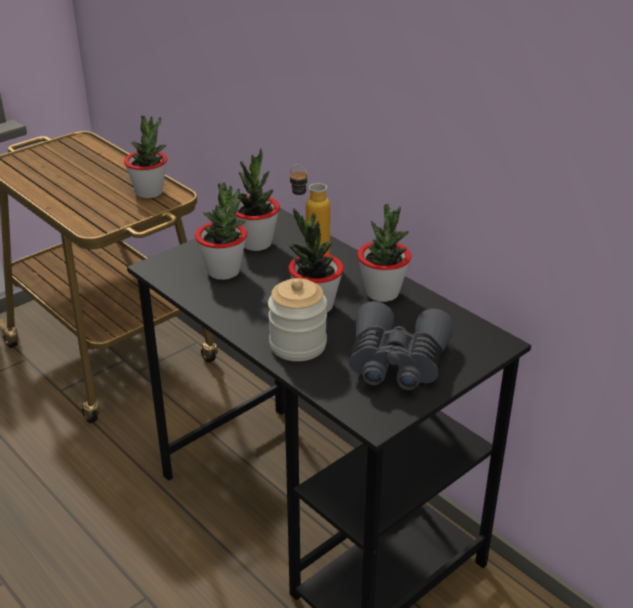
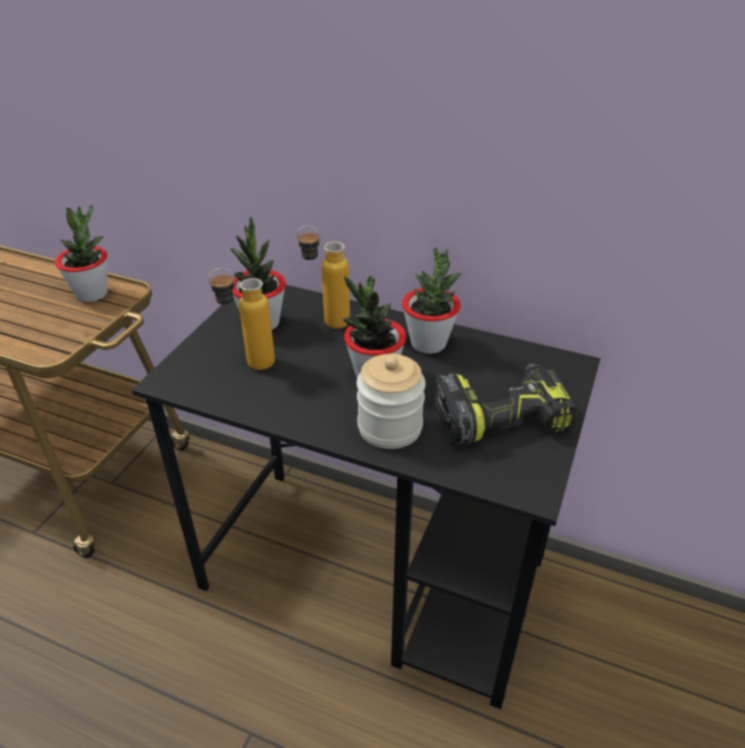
camera: 25 degrees left, 5 degrees up
potted plant [195,182,247,280] -> bottle [208,268,275,370]
grey binoculars [349,301,454,390] -> power drill [434,363,577,446]

